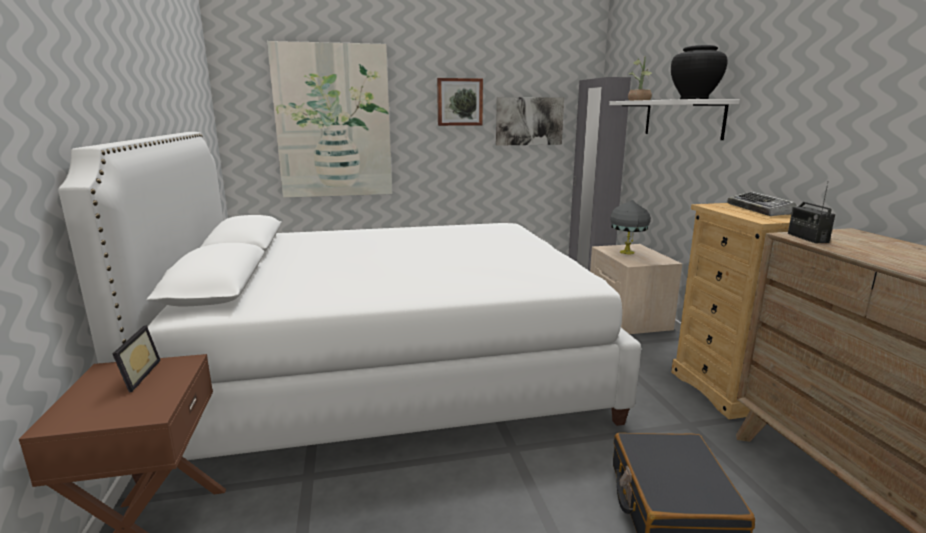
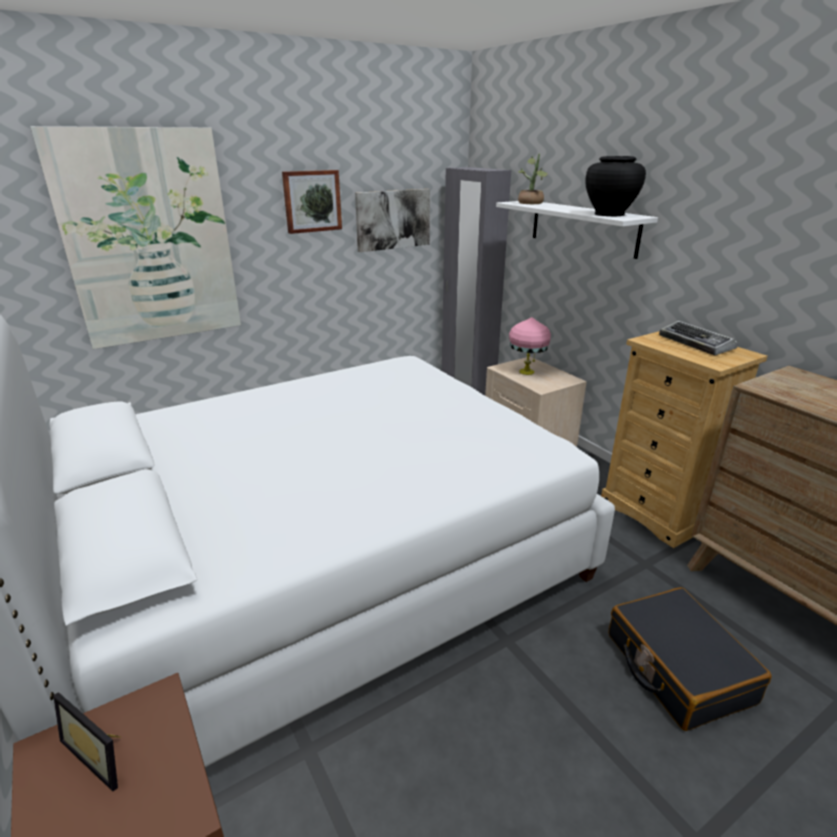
camera: 20 degrees left, 10 degrees up
picture frame [113,325,161,393] -> picture frame turned 150 degrees clockwise [53,692,121,791]
grey table lamp [610,200,651,254] -> pink table lamp [509,317,551,375]
radio [788,181,835,243] -> none

